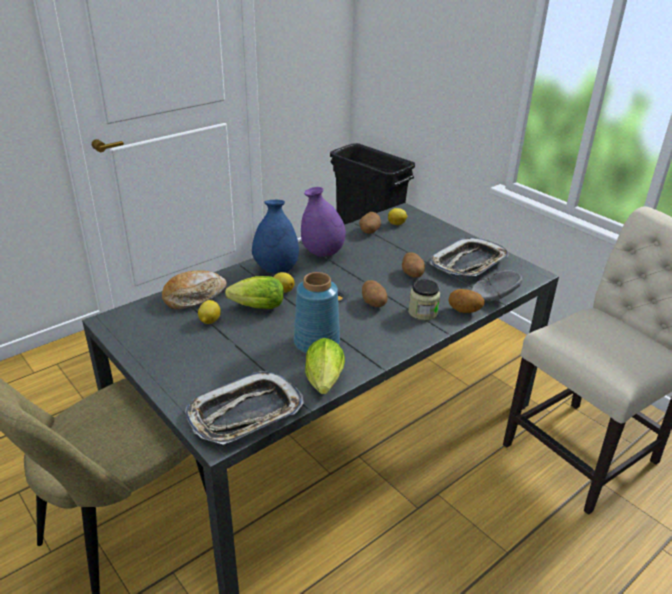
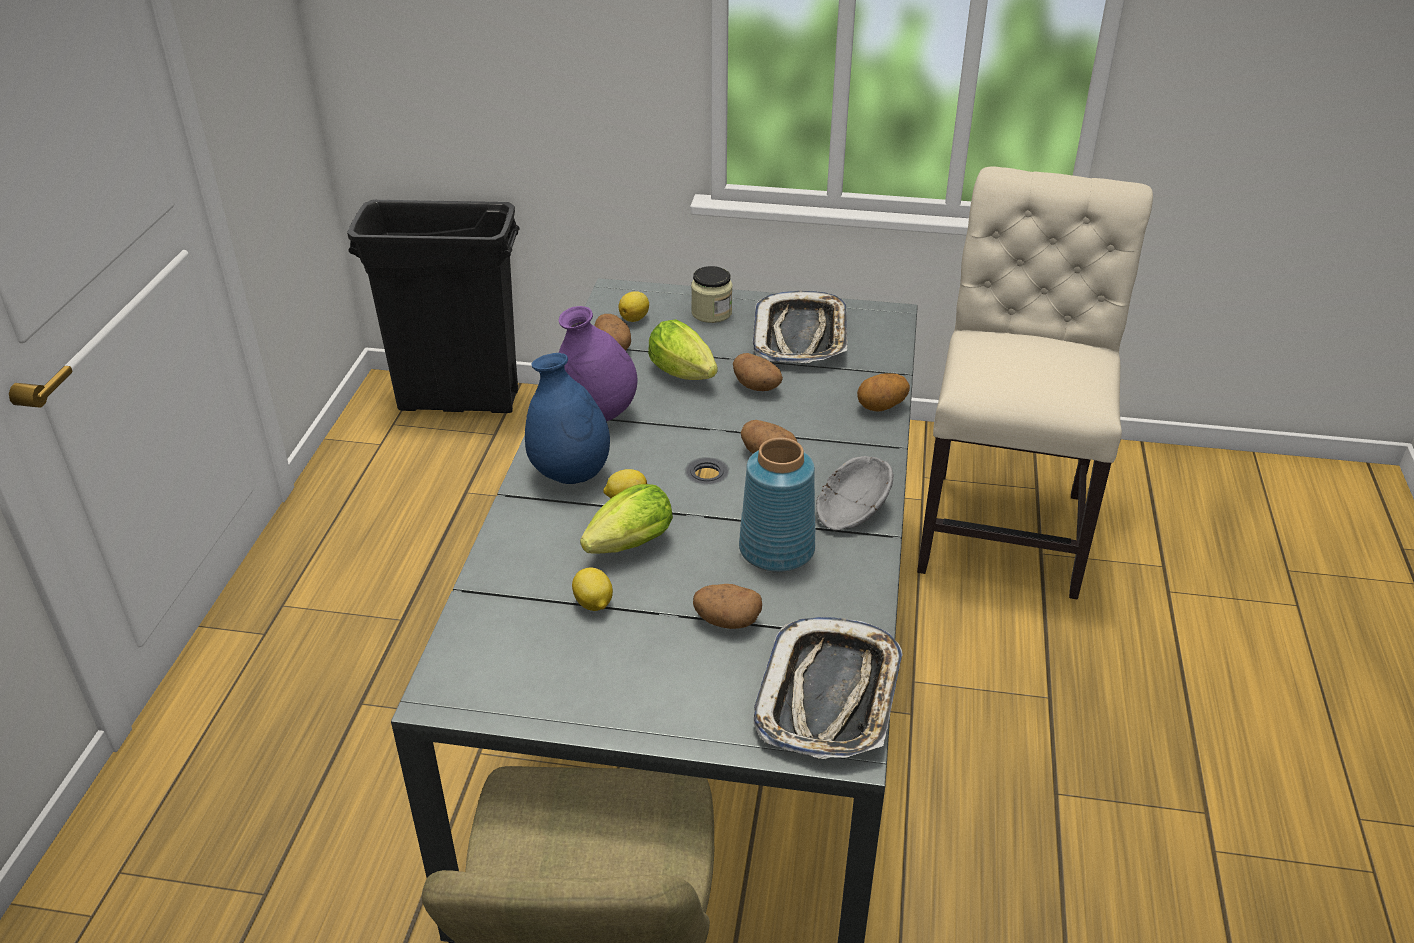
camera: 40 degrees left, 5 degrees up
bread [162,271,227,309] -> none
lettuce [305,338,345,394] -> lettuce moved to [648,319,718,380]
jar [408,279,440,320] -> jar moved to [691,266,732,323]
grey bowl [471,270,523,301] -> grey bowl moved to [816,456,894,531]
none -> potato [693,584,762,629]

